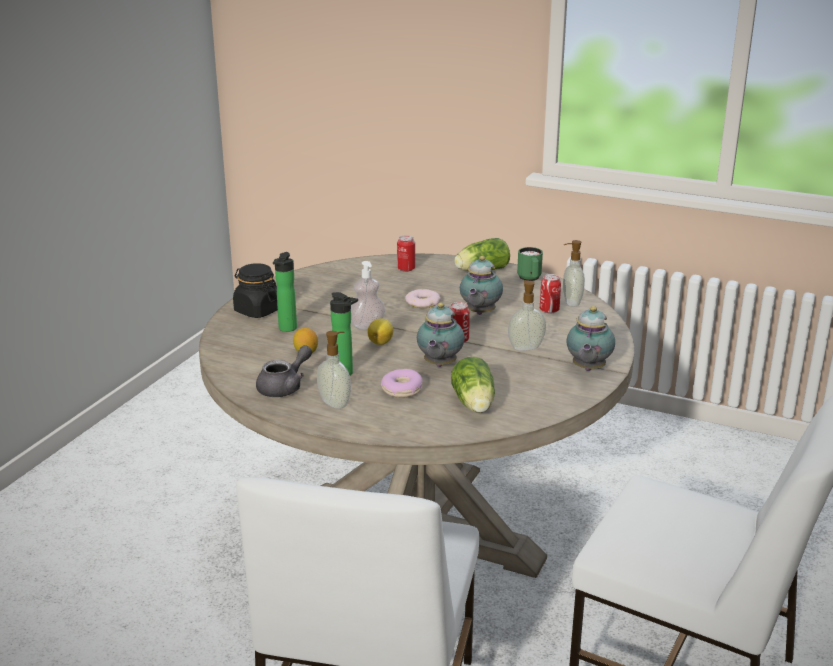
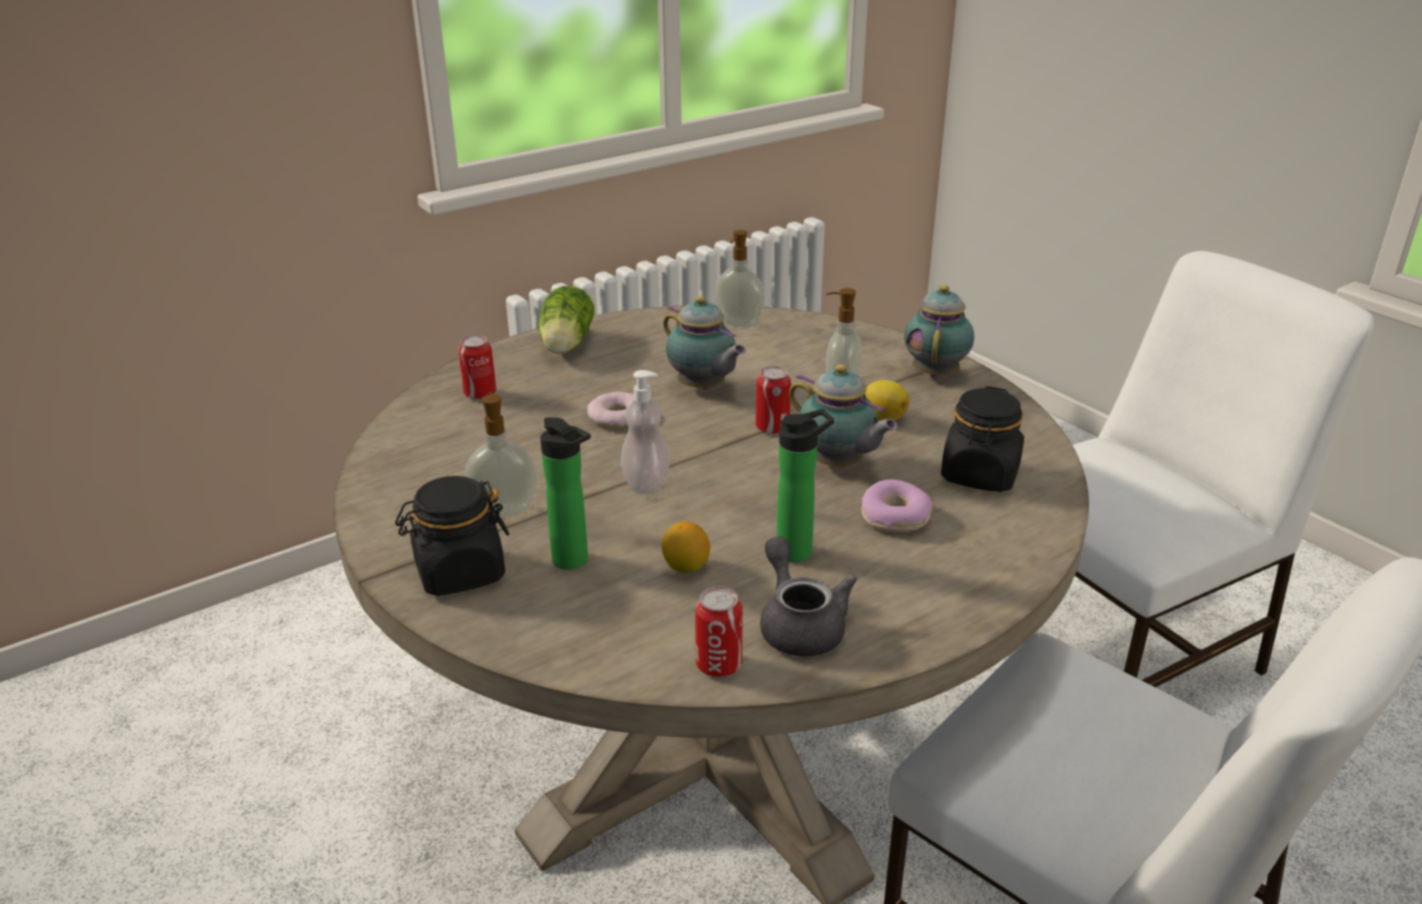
camera: 60 degrees left, 5 degrees up
soap dispenser [317,331,351,409] -> soap dispenser moved to [465,392,537,517]
lemon [367,318,393,345] -> lemon moved to [865,380,909,421]
lettuce [451,357,495,413] -> black jar [941,386,1024,492]
green mug [517,247,543,281] -> none
can [540,274,561,313] -> can moved to [695,586,743,677]
teapot [566,306,615,371] -> teapot turned 120 degrees counterclockwise [904,285,974,378]

